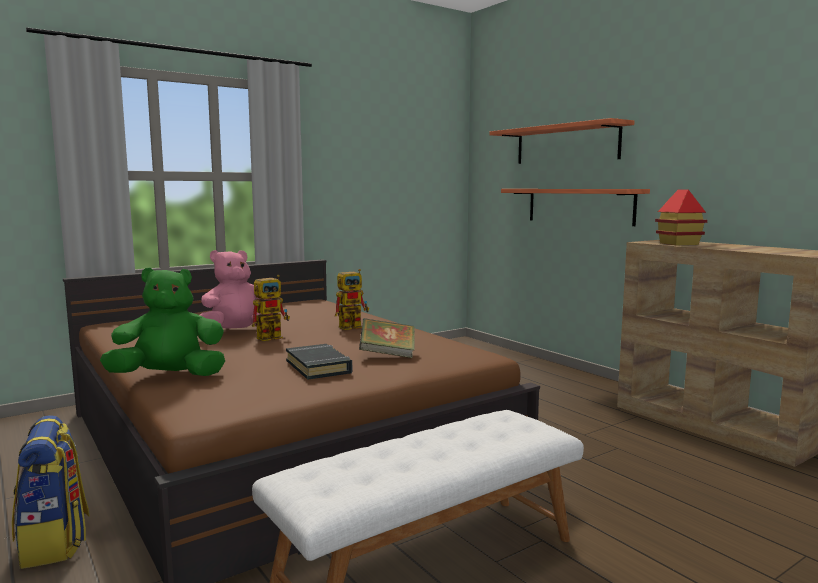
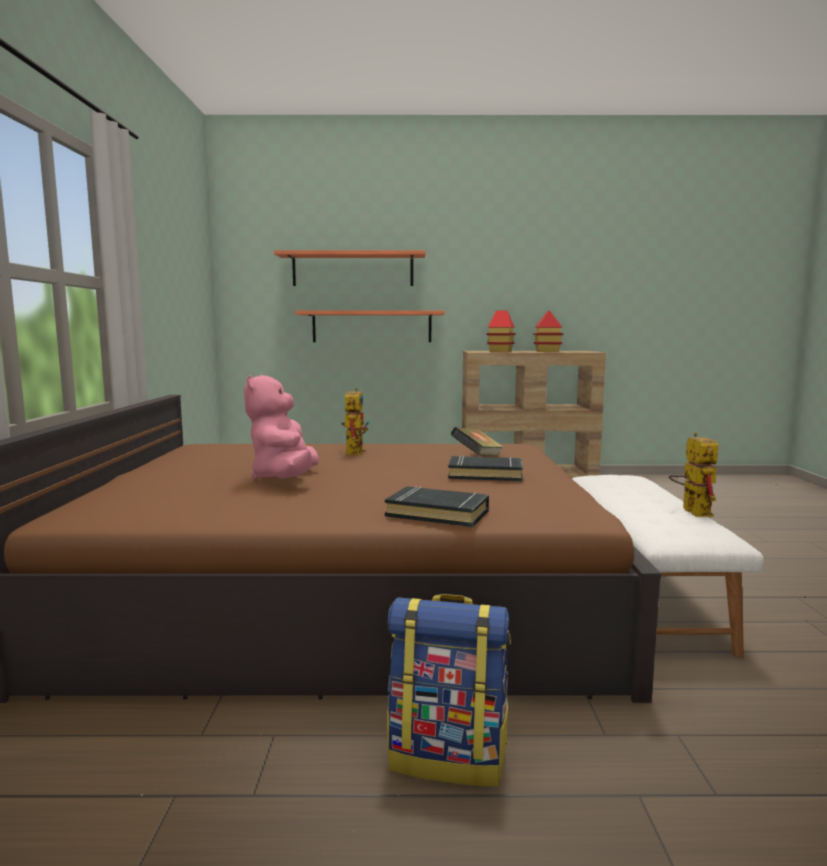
camera: 55 degrees left, 0 degrees up
green plush toy [100,267,225,376] -> black book [385,486,489,527]
toy robot [252,275,290,341] -> toy robot moved to [669,432,718,517]
none -> toy house [533,310,564,352]

